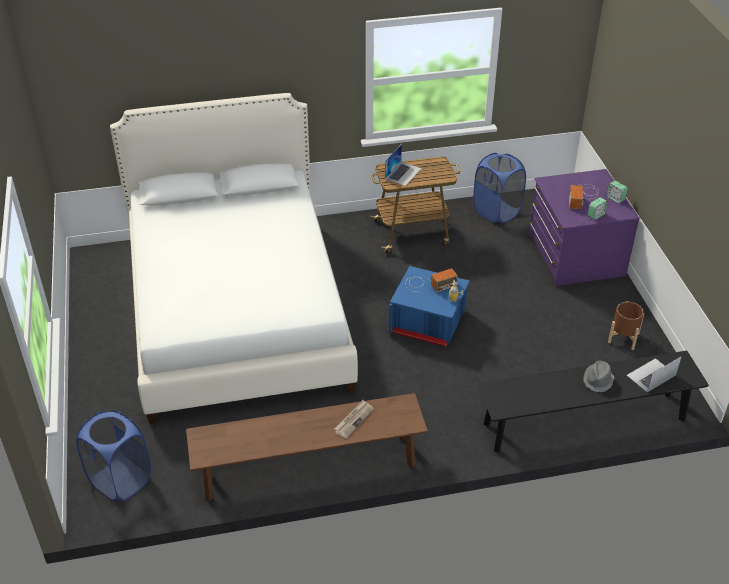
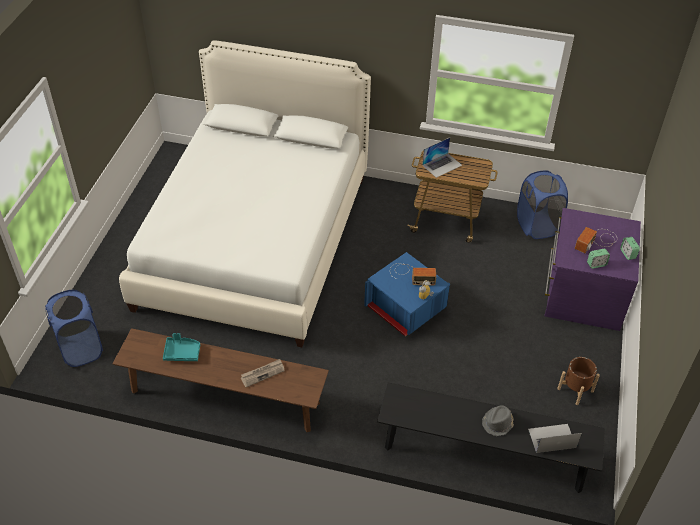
camera: 25 degrees right, 5 degrees up
none -> turquoise tray [163,333,200,361]

